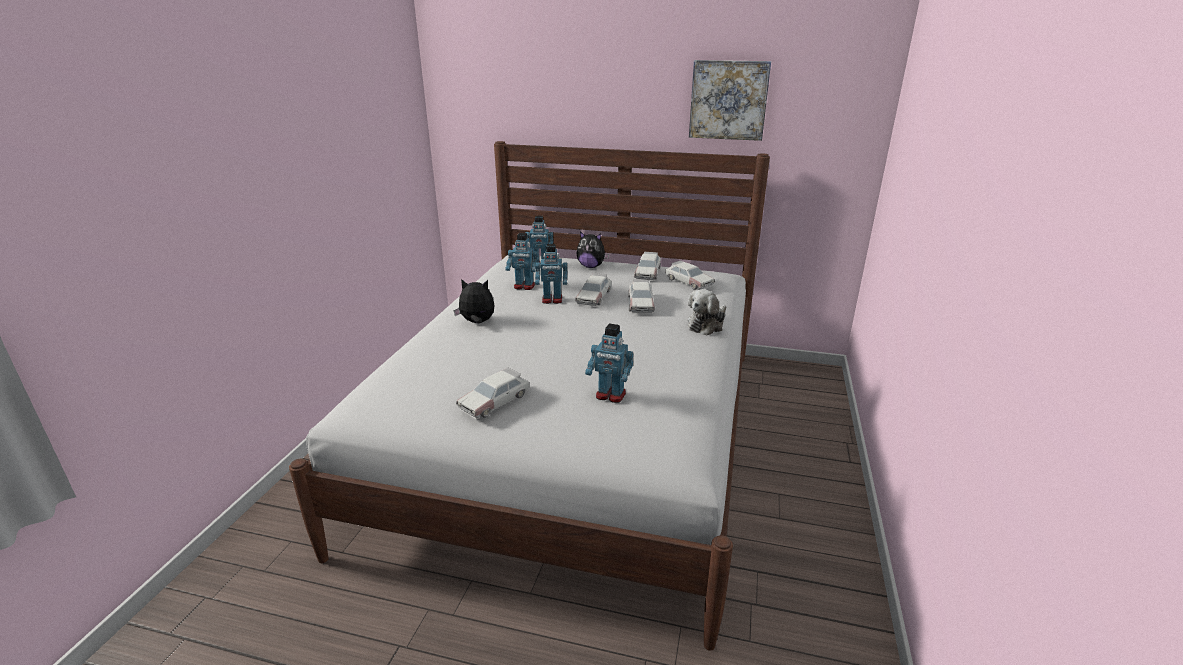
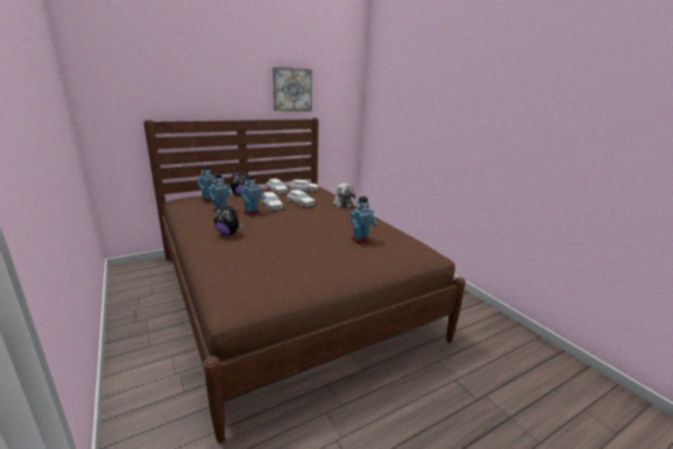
camera: 45 degrees left, 5 degrees down
white bed [289,141,770,651] -> brown bed [144,118,466,443]
plush toy [454,279,494,323] -> plush toy turned 120 degrees counterclockwise [214,203,244,235]
toy car [456,368,530,419] -> none

